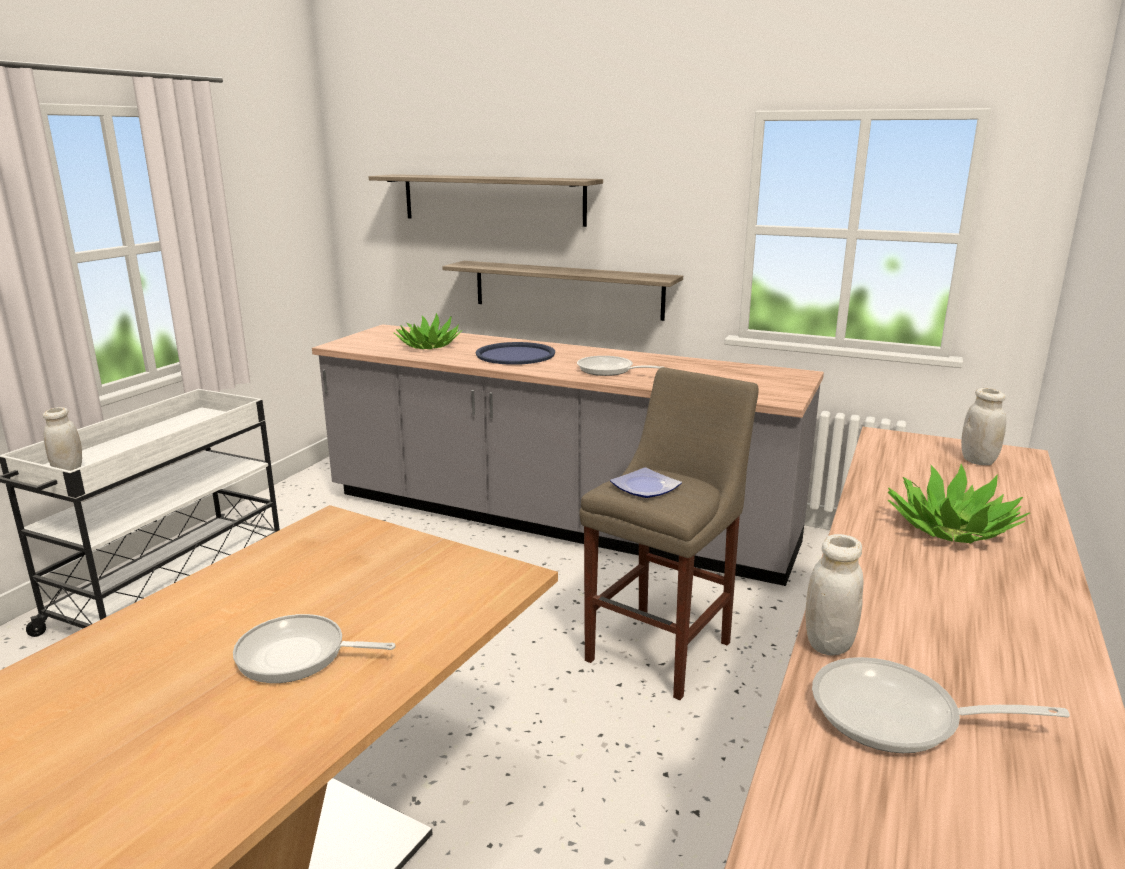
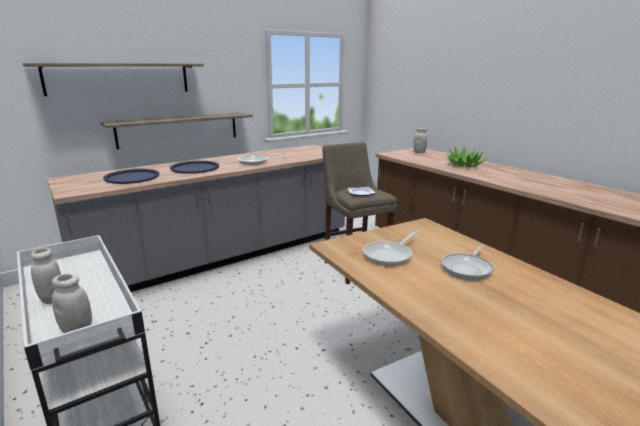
camera: 60 degrees left, 0 degrees up
potted plant [393,313,462,349] -> blue tray [103,169,159,184]
white jar [805,534,863,655] -> white jar moved to [31,247,61,304]
frying pan [812,657,1070,753] -> frying pan moved to [363,230,420,266]

